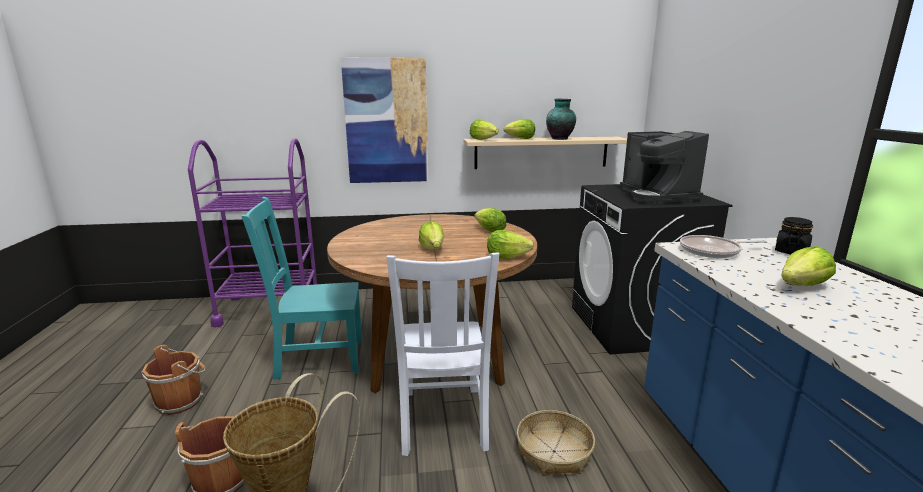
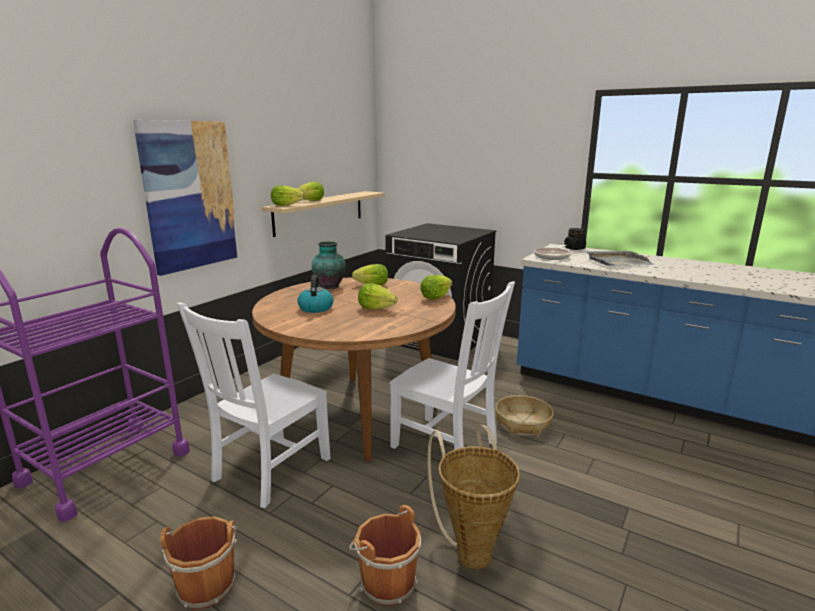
camera: 50 degrees left, 0 degrees up
turquoise chair [242,197,362,380] -> white chair [177,303,331,508]
vase [546,99,576,140] -> vase moved to [312,241,346,289]
coffee machine [620,131,709,203] -> none
lettuce [781,246,836,286] -> grey tray [586,250,653,266]
none -> kettle [297,275,334,313]

